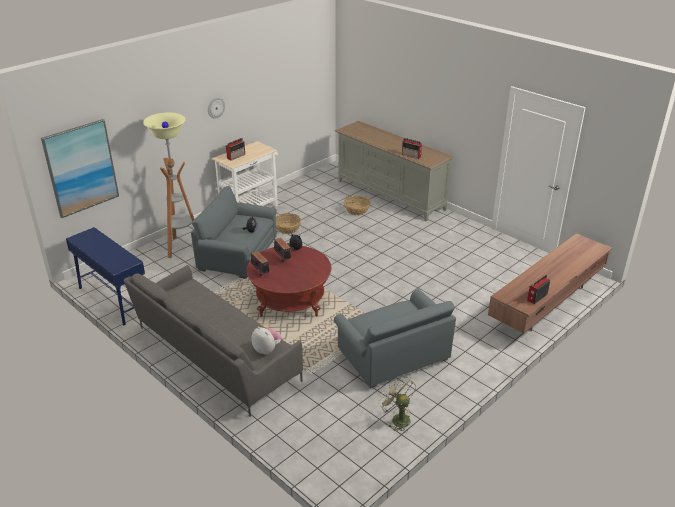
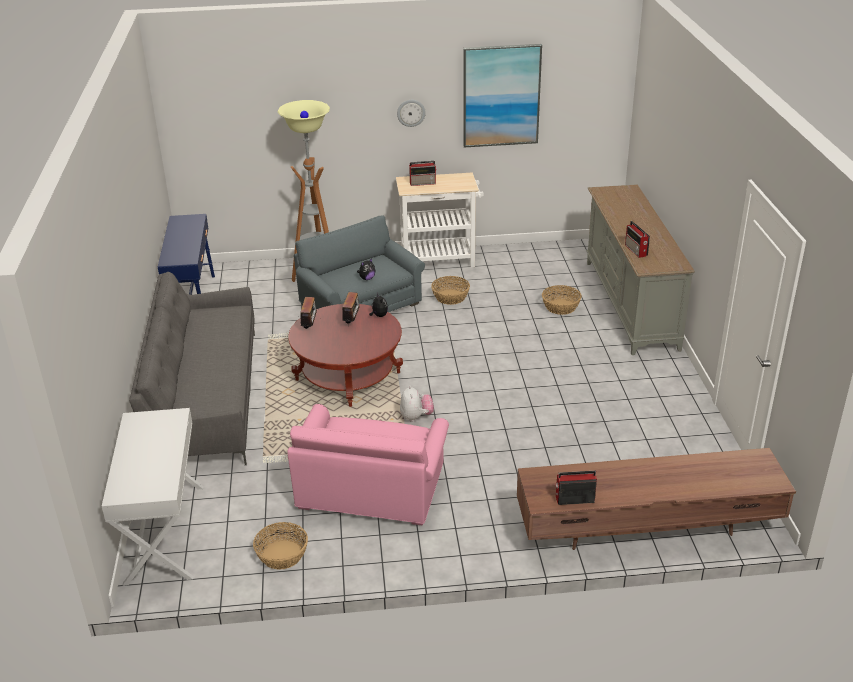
camera: 40 degrees right, 0 degrees up
picture [41,119,119,218] -> picture moved to [463,44,542,147]
plush toy [252,326,282,355] -> plush toy moved to [400,385,434,422]
grey armchair [334,289,456,388] -> pink armchair [287,404,449,526]
green fan [379,378,416,432] -> basket [253,522,308,569]
none -> white console table [102,408,203,586]

